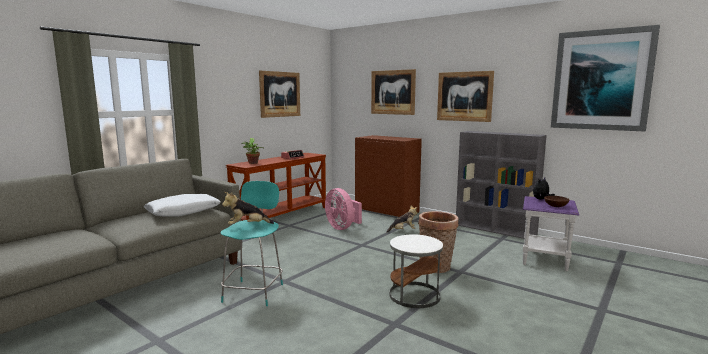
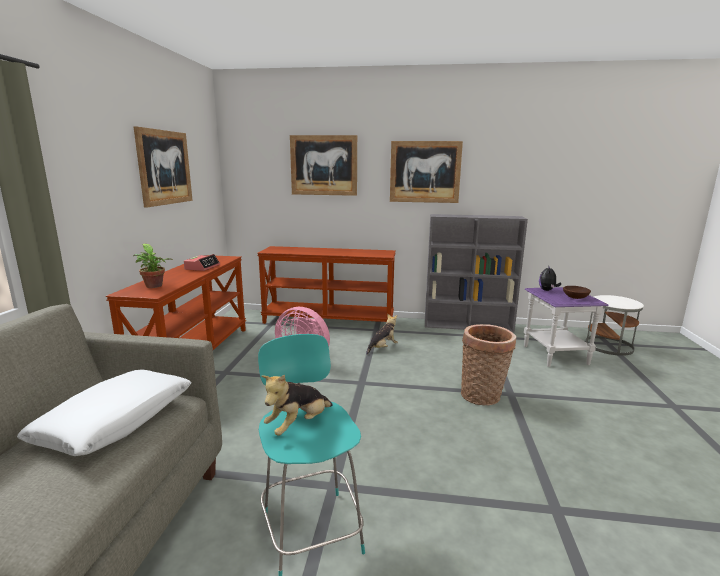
camera: 30 degrees left, 5 degrees up
brown cabinet [355,135,422,217] -> brown console table [257,246,396,324]
white side table [389,234,443,308] -> white side table moved to [585,295,644,356]
picture [551,25,660,131] -> none

